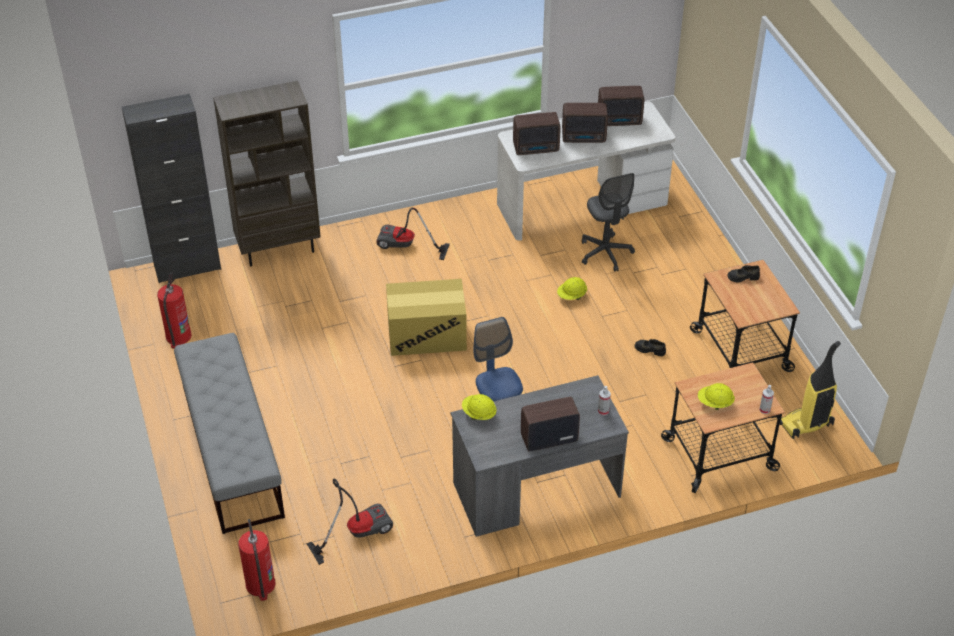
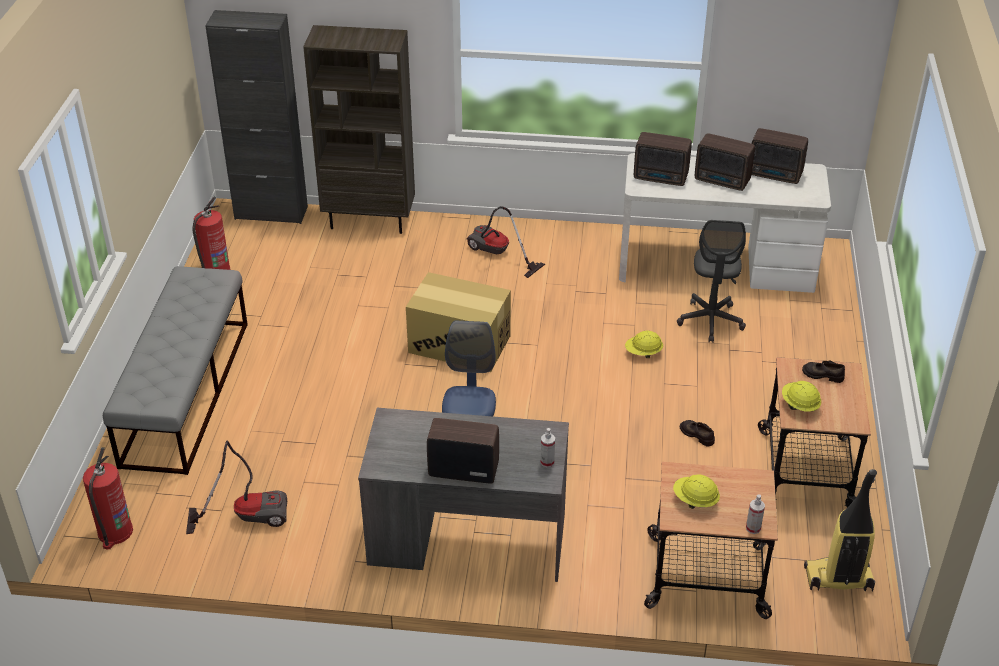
camera: 25 degrees right, 5 degrees down
yellow hard hat [462,394,497,420] -> yellow hard hat moved to [782,381,821,412]

